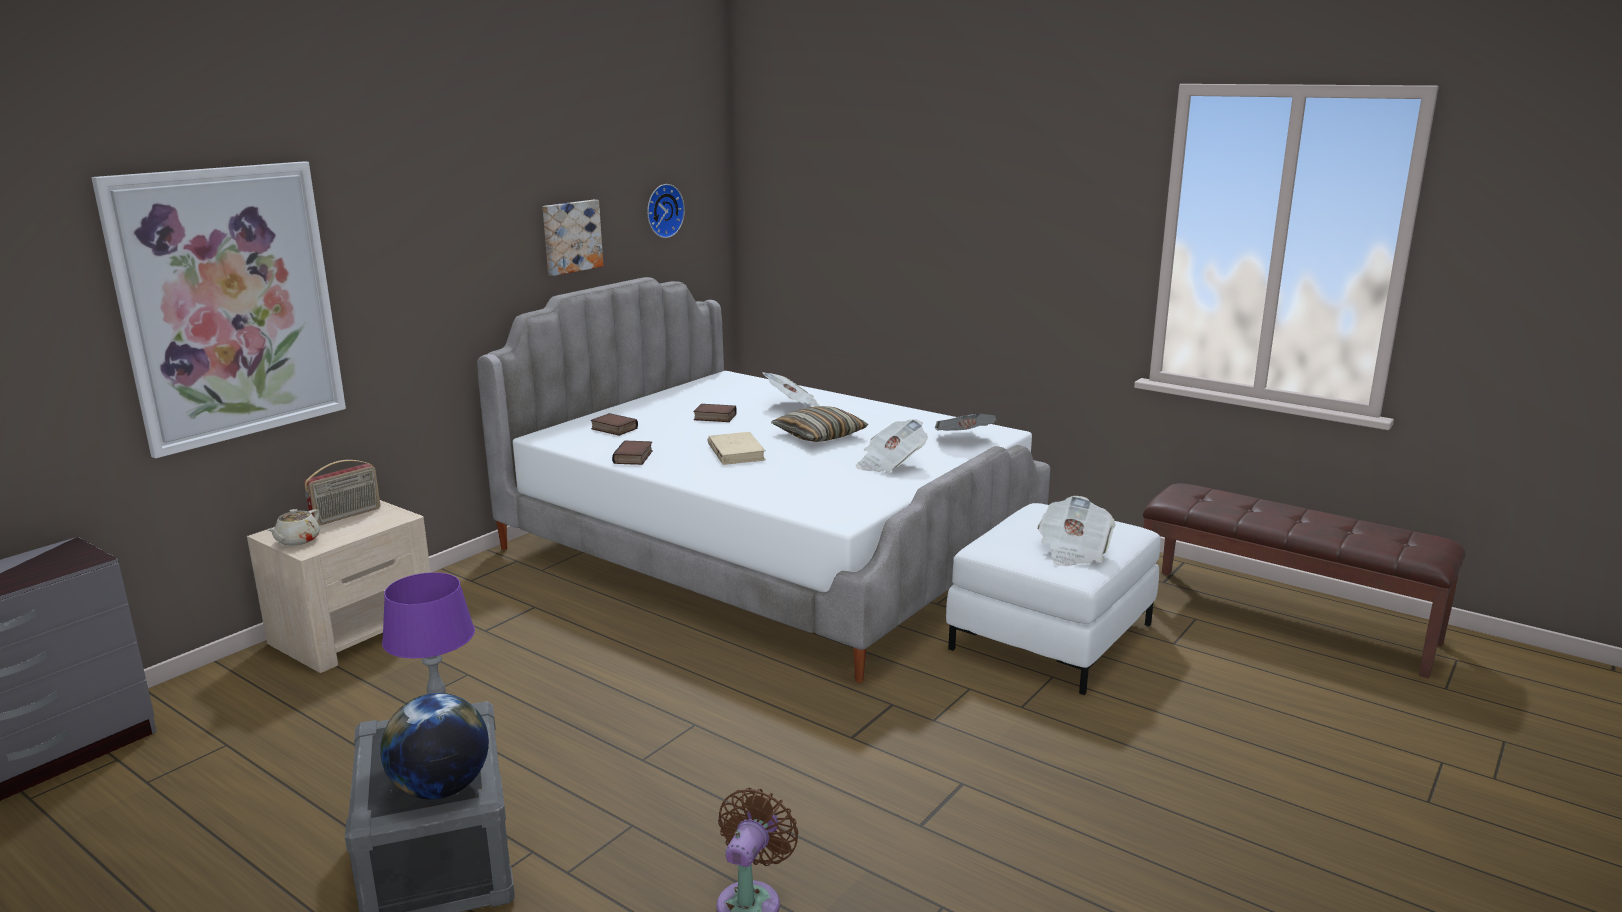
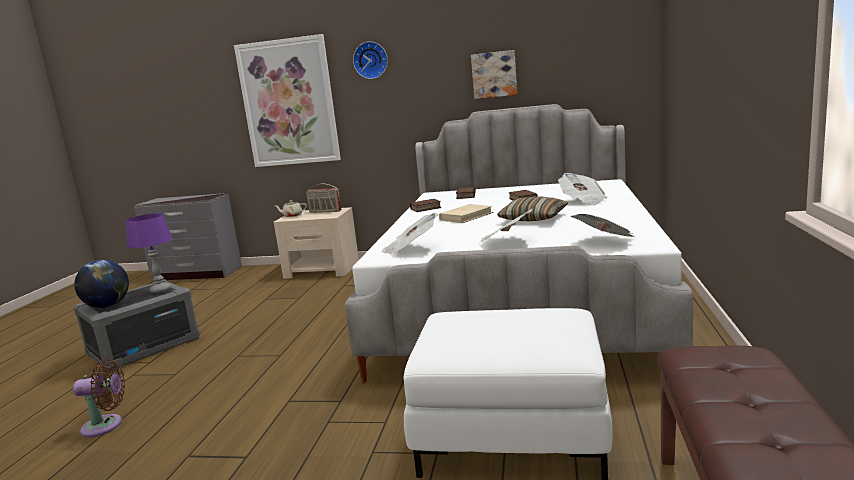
camera: 65 degrees right, 5 degrees down
wall clock [647,184,685,238] -> wall clock moved to [353,42,388,79]
newspaper [1038,496,1116,566] -> newspaper moved to [382,213,438,254]

